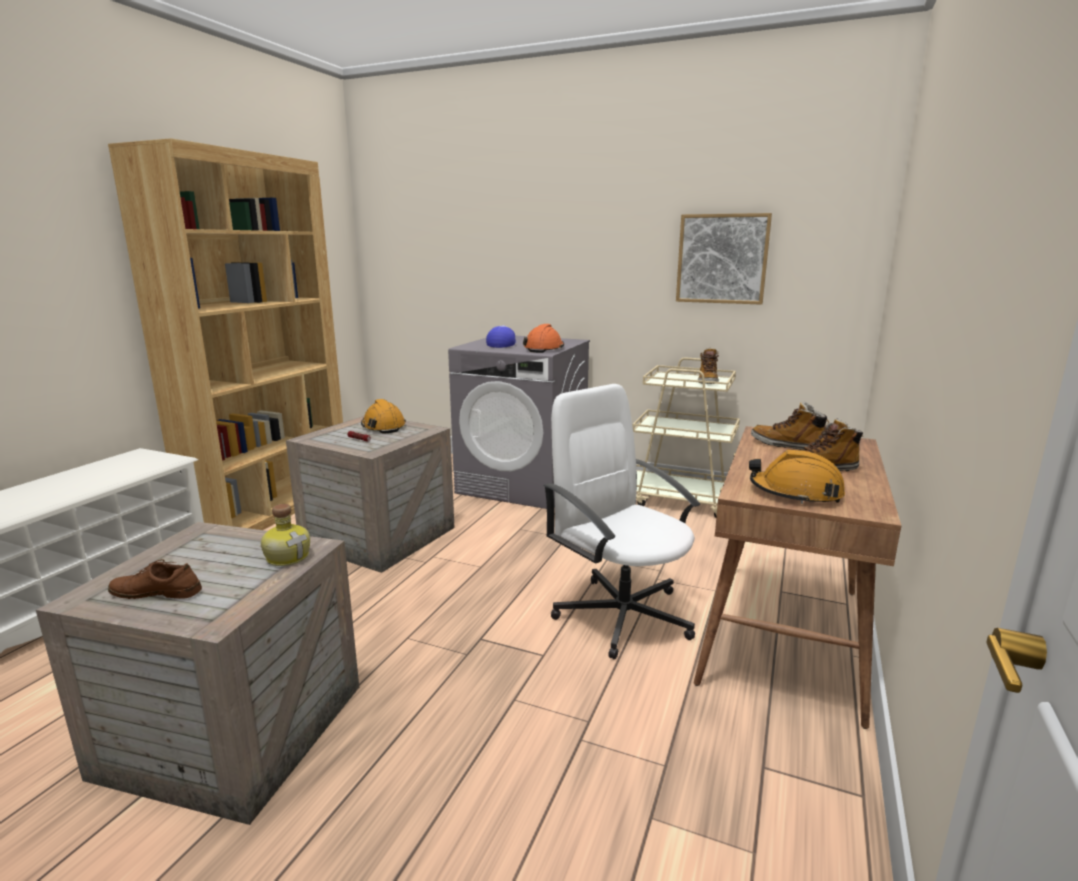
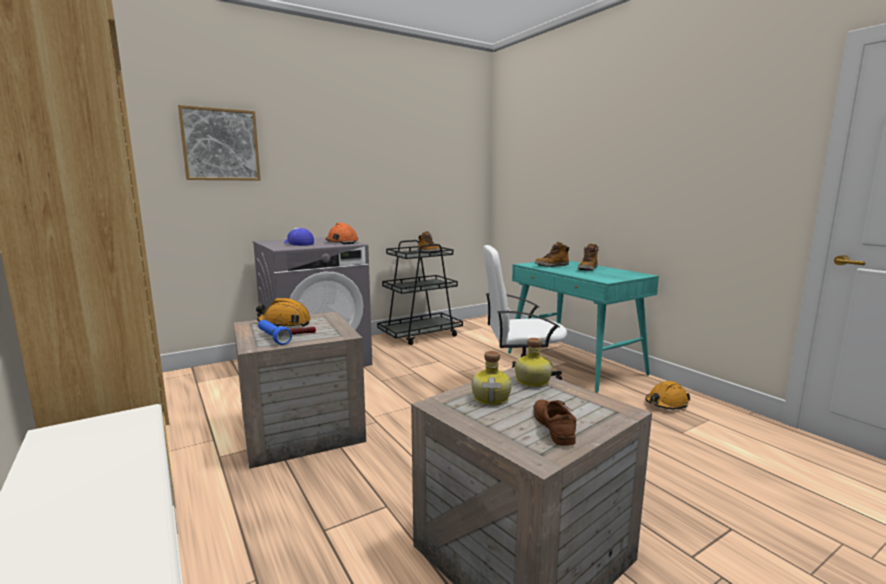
camera: 55 degrees left, 5 degrees down
brown shoe [108,559,202,599] -> brown shoe turned 135 degrees clockwise [533,399,576,446]
beige cart [632,357,740,518] -> black cart [377,240,463,345]
picture [676,213,772,305] -> picture moved to [178,105,261,181]
brown desk [694,426,901,729] -> turquoise desk [508,261,659,393]
orange hard hat [749,450,845,504] -> orange hard hat moved to [645,381,691,409]
none -> blue flashlight [258,320,292,345]
none -> bottle [472,351,512,405]

